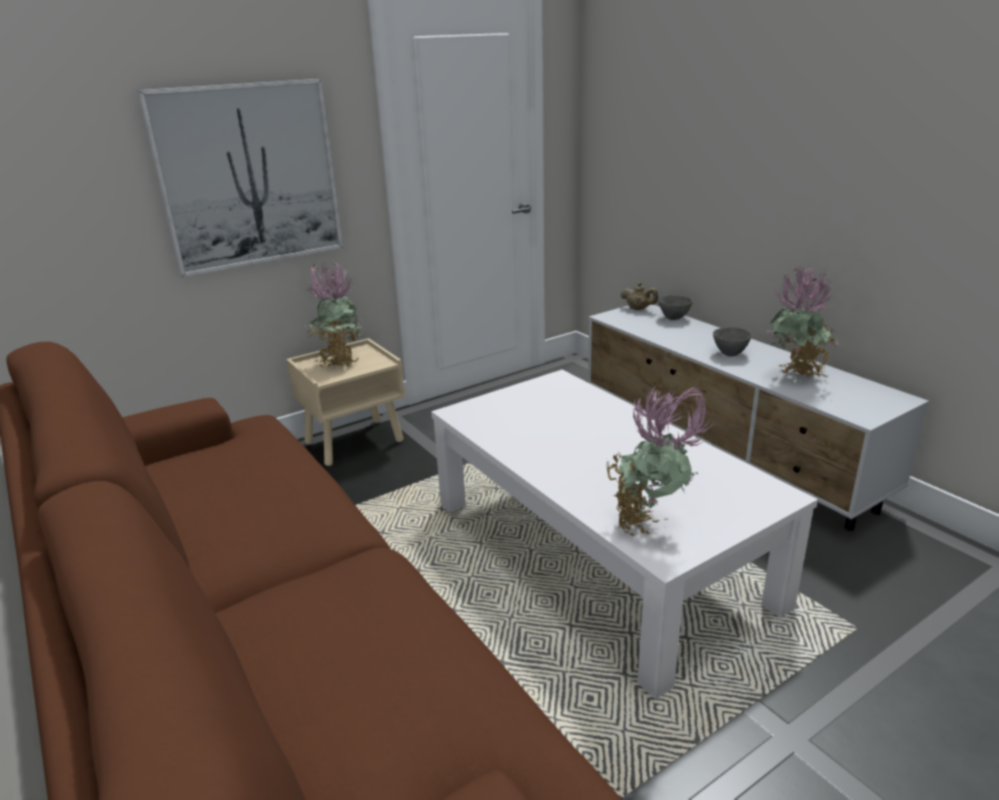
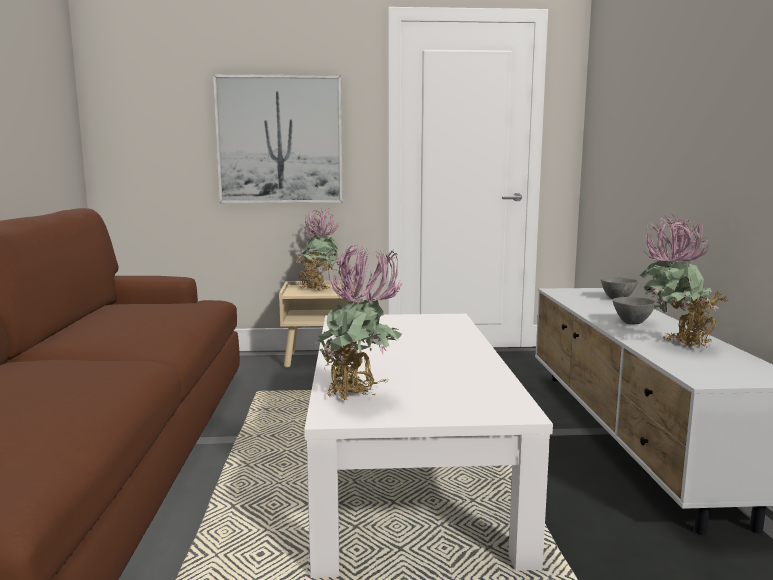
camera: 30 degrees right, 15 degrees down
beige teapot [620,282,658,310] -> none

